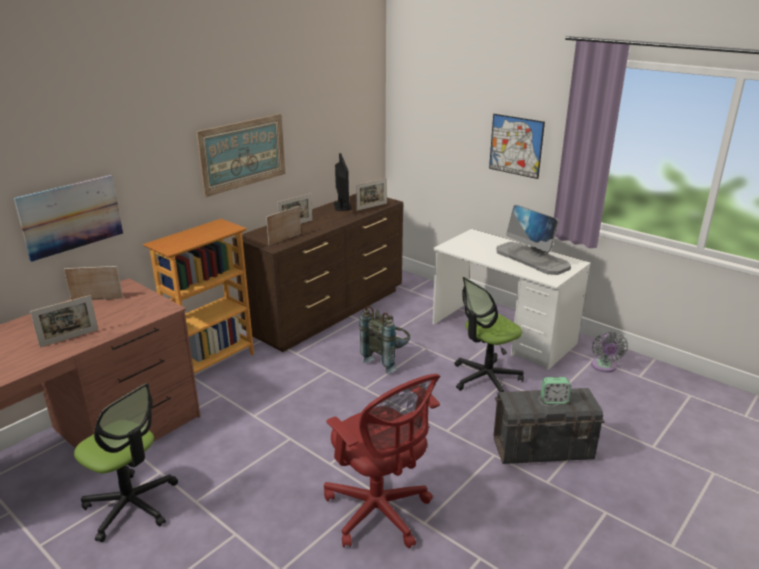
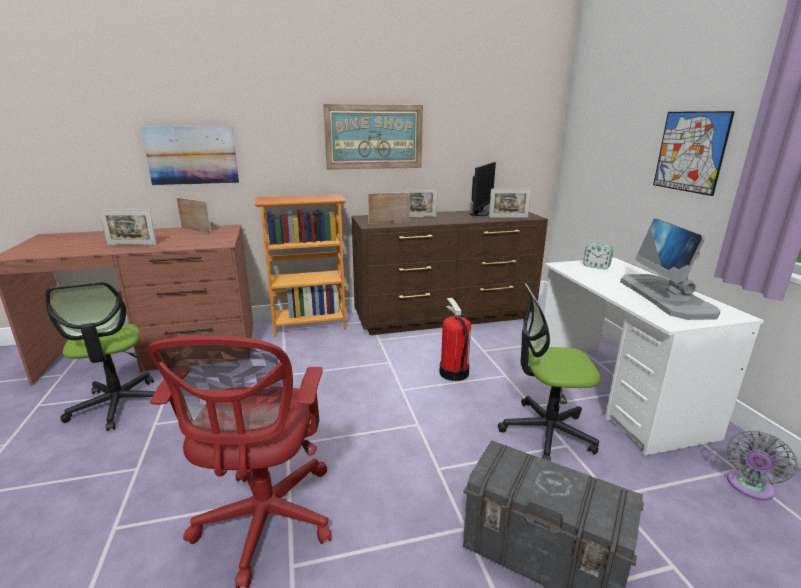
camera: 35 degrees right, 5 degrees down
grey backpack [359,306,410,373] -> fire extinguisher [439,298,471,381]
alarm clock [541,377,571,404] -> alarm clock moved to [583,243,613,269]

